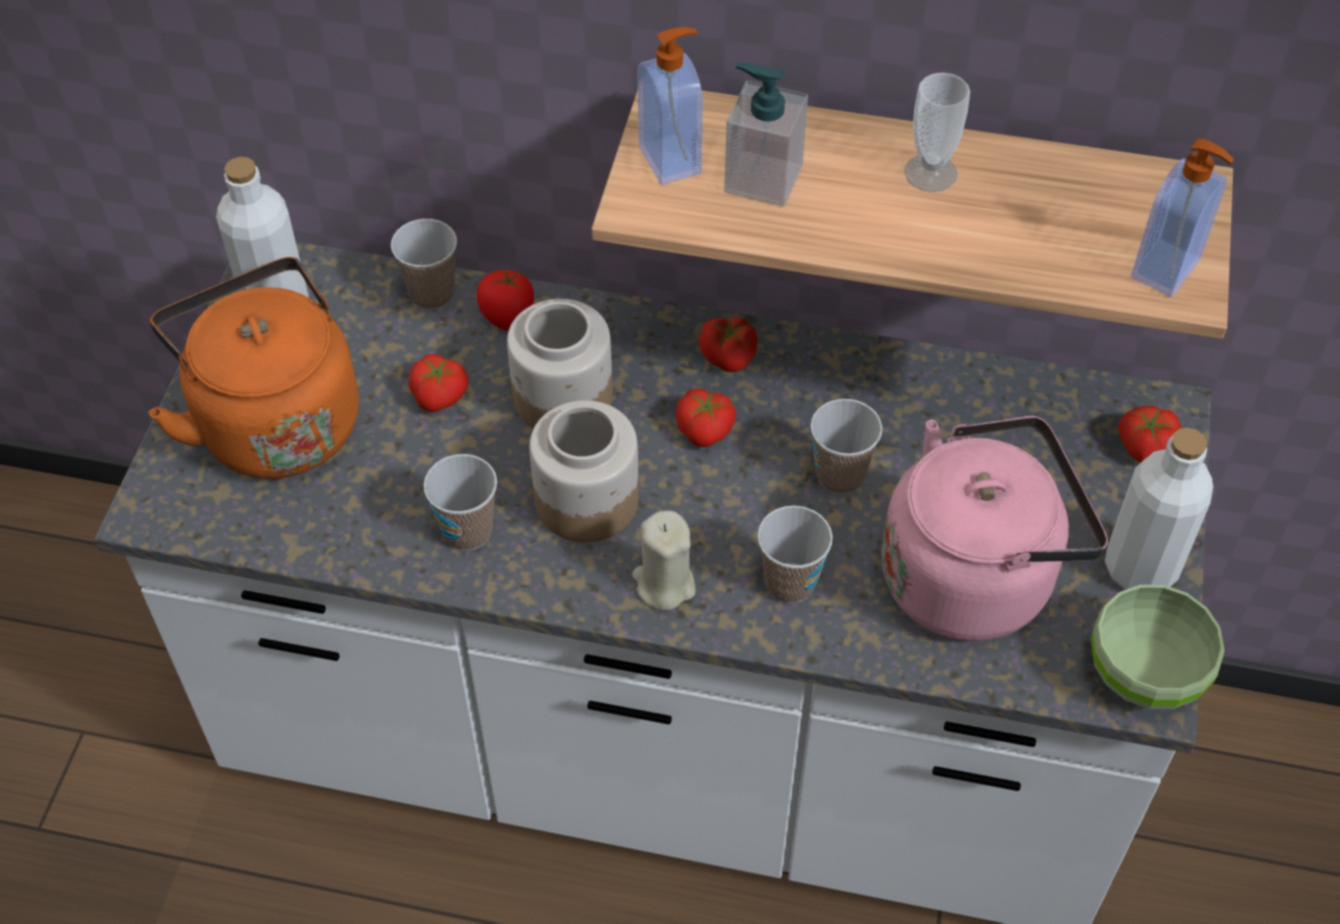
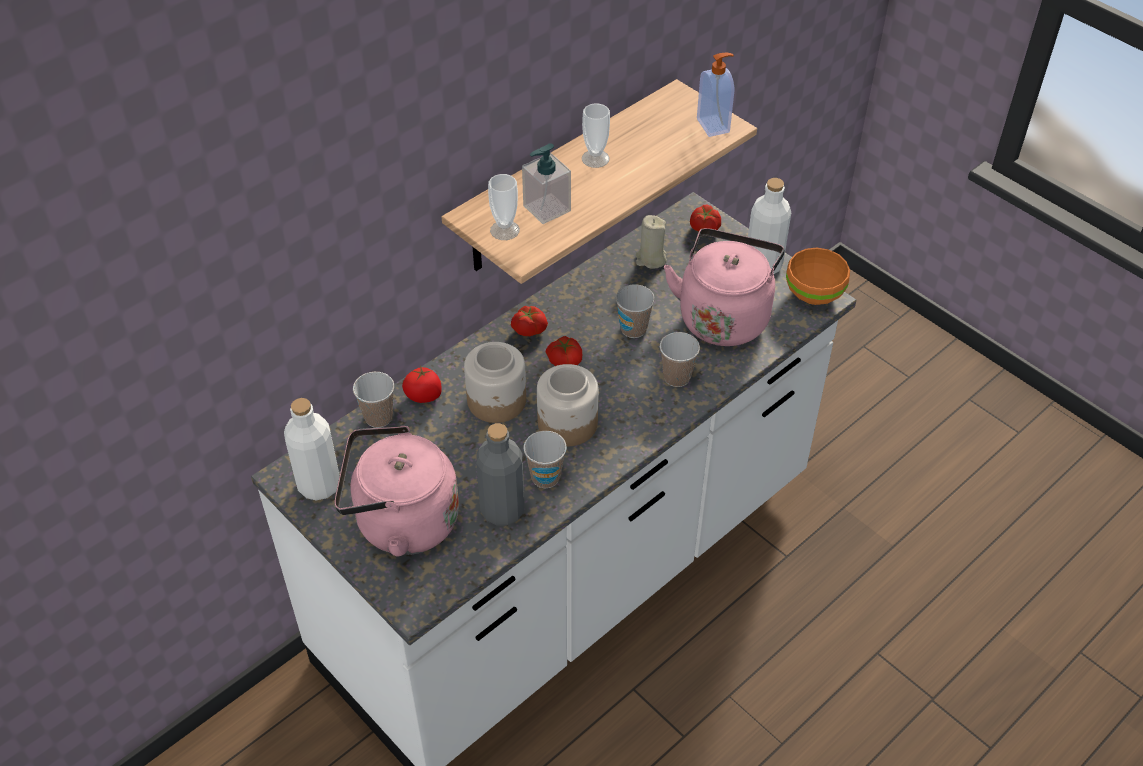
camera: 55 degrees left, 5 degrees down
orange kettle [148,257,359,479] -> pink kettle [334,426,459,557]
tomato [409,354,469,412] -> none
beige candle [632,510,696,610] -> beige candle moved to [636,215,667,269]
soap dispenser [637,27,703,185] -> cup [488,174,520,240]
green bowl [1091,585,1225,709] -> orange bowl [786,248,850,305]
none -> grey bottle [476,423,524,526]

